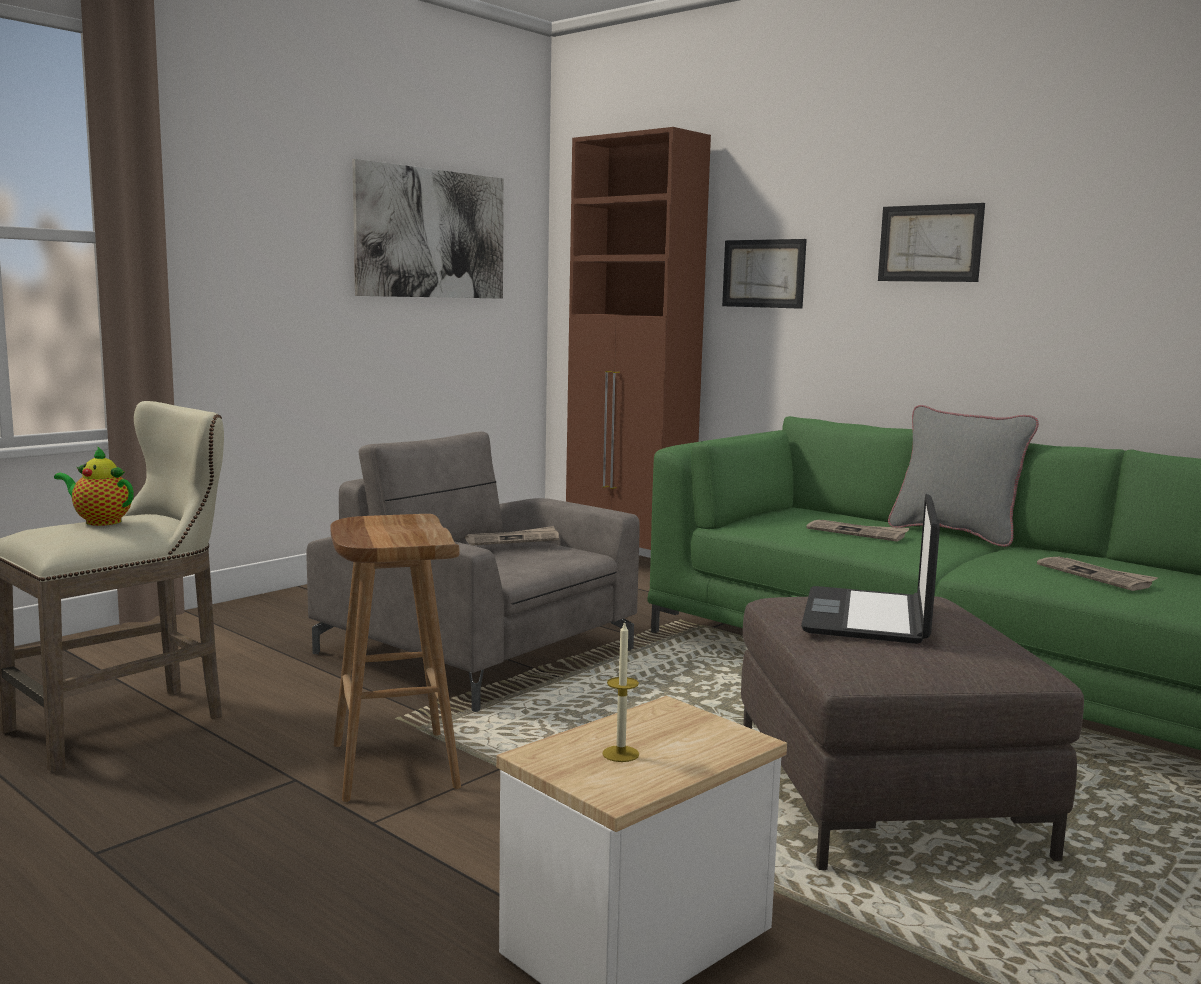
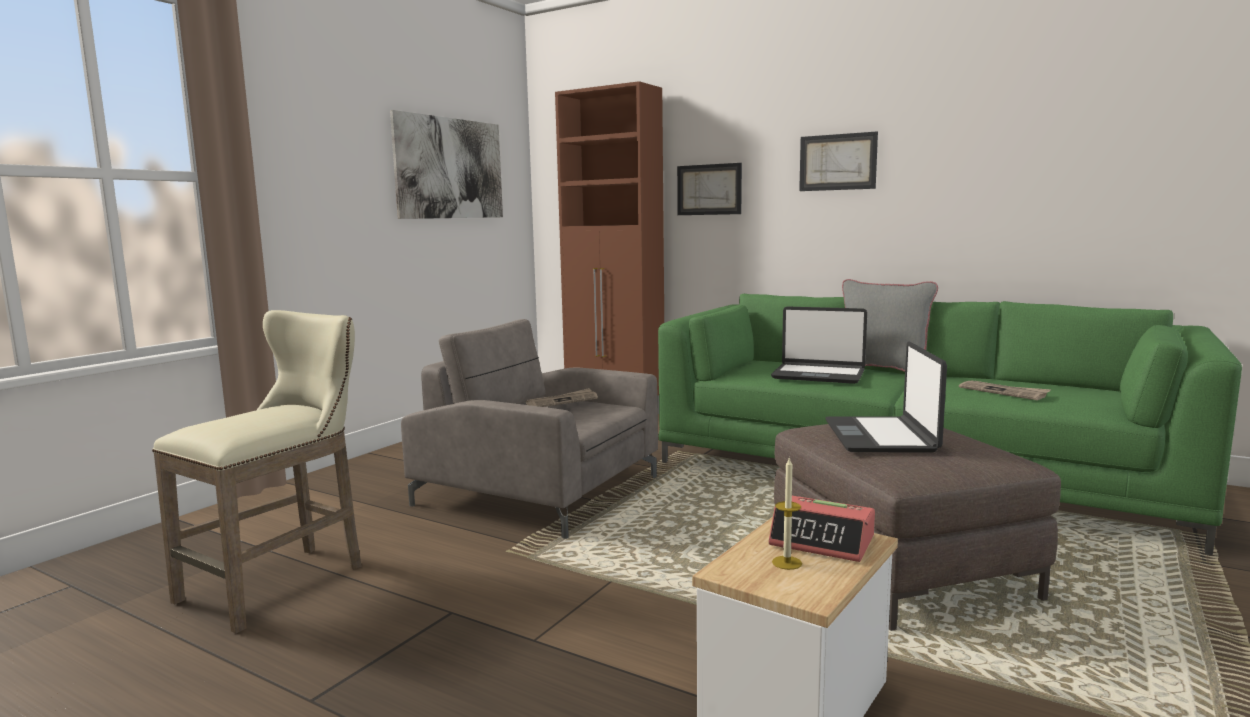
camera: 10 degrees left, 0 degrees up
teapot [54,446,134,526] -> none
brown stool [330,514,461,802] -> none
newspaper [807,520,910,542] -> laptop [771,307,867,384]
none -> alarm clock [768,496,875,562]

